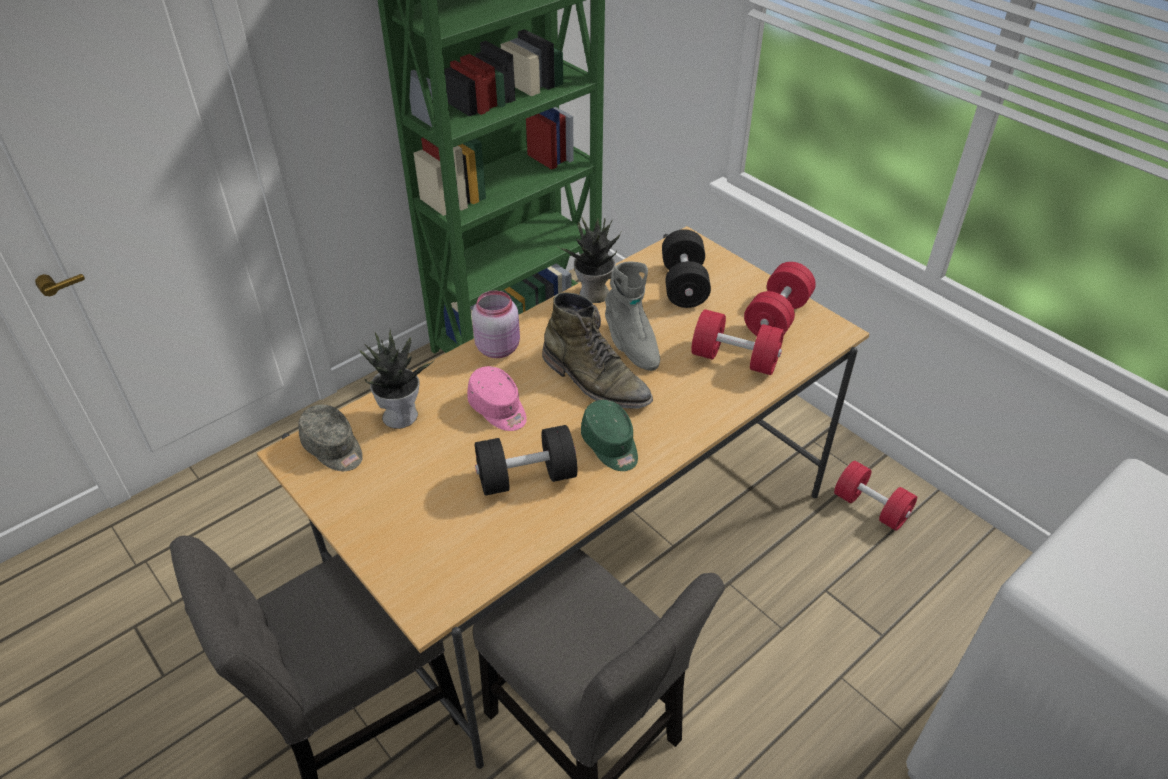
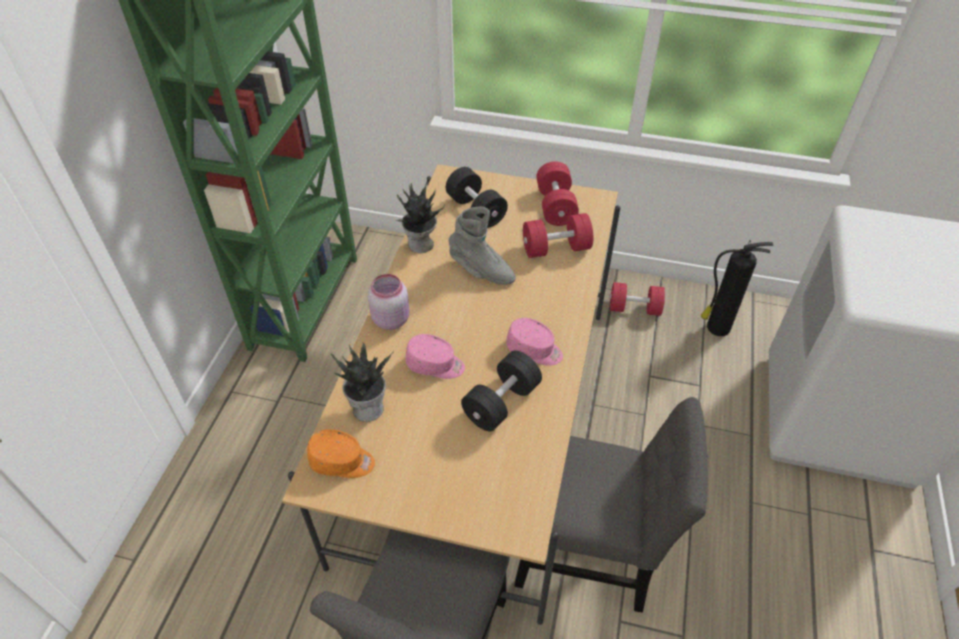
camera: 35 degrees left, 5 degrees up
grey cap [298,405,363,471] -> orange cap [307,429,375,478]
green boot [542,292,653,409] -> none
green cap [581,400,638,471] -> pink cap [506,318,563,366]
none -> fire extinguisher [701,240,773,336]

